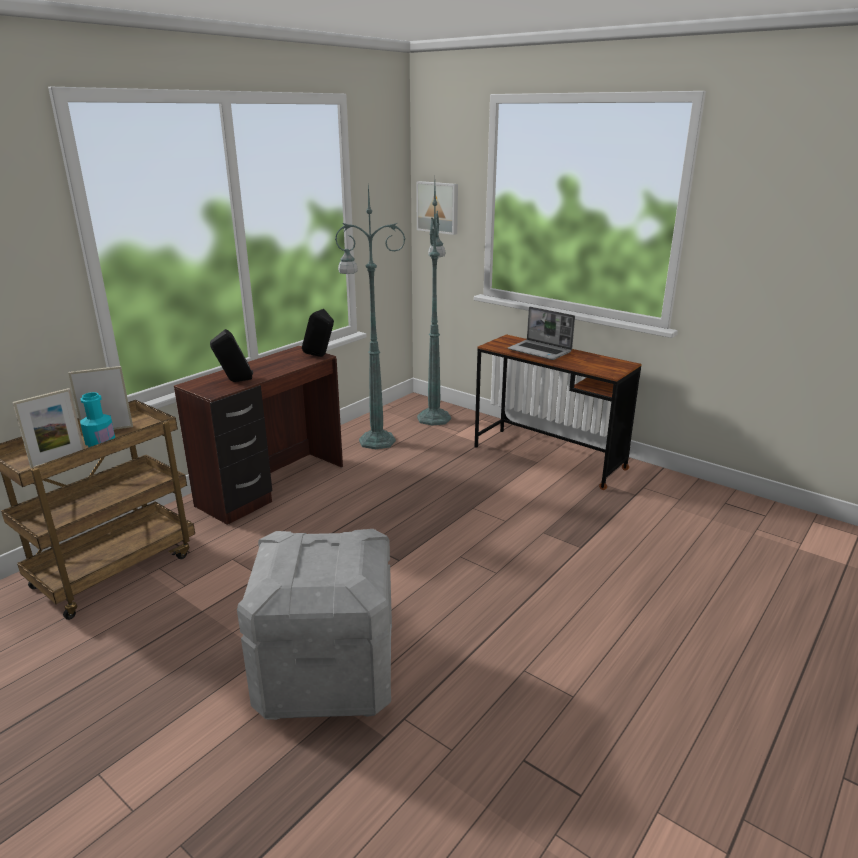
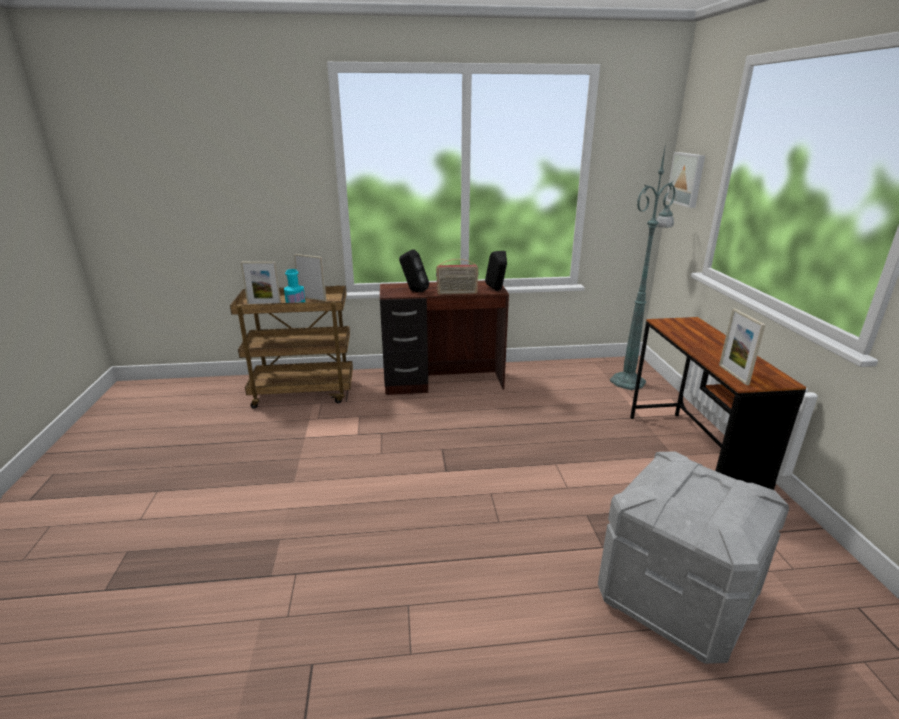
camera: 45 degrees right, 0 degrees up
grey storage box [237,529,392,720] -> grey storage box moved to [598,451,789,664]
green floor lamp [335,184,406,449] -> none
laptop [508,307,575,360] -> none
none -> radio [436,259,478,295]
none -> picture frame [719,309,765,385]

